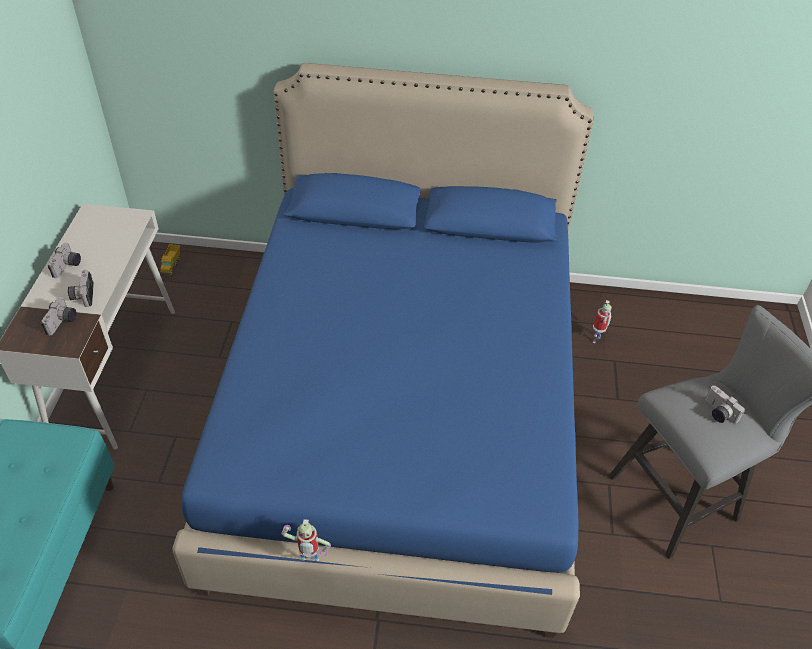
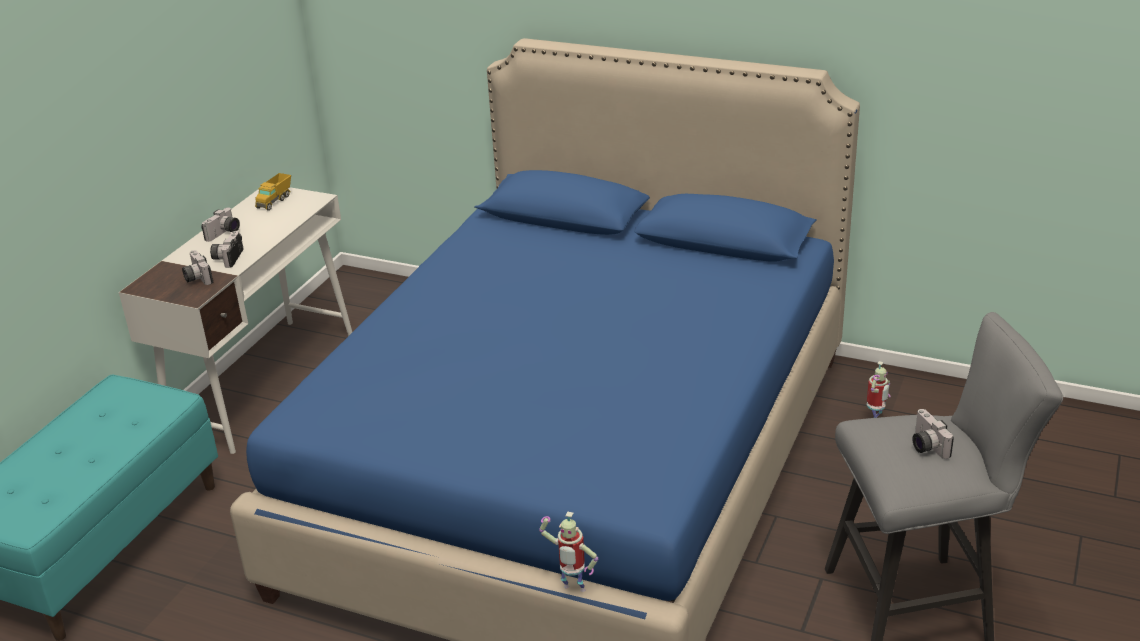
camera: 20 degrees right, 15 degrees down
camera [41,297,76,335] -> camera turned 120 degrees clockwise [182,250,213,285]
toy truck [160,244,180,276] -> toy truck moved to [255,173,291,211]
toy robot [281,520,331,561] -> toy robot moved to [539,511,598,592]

